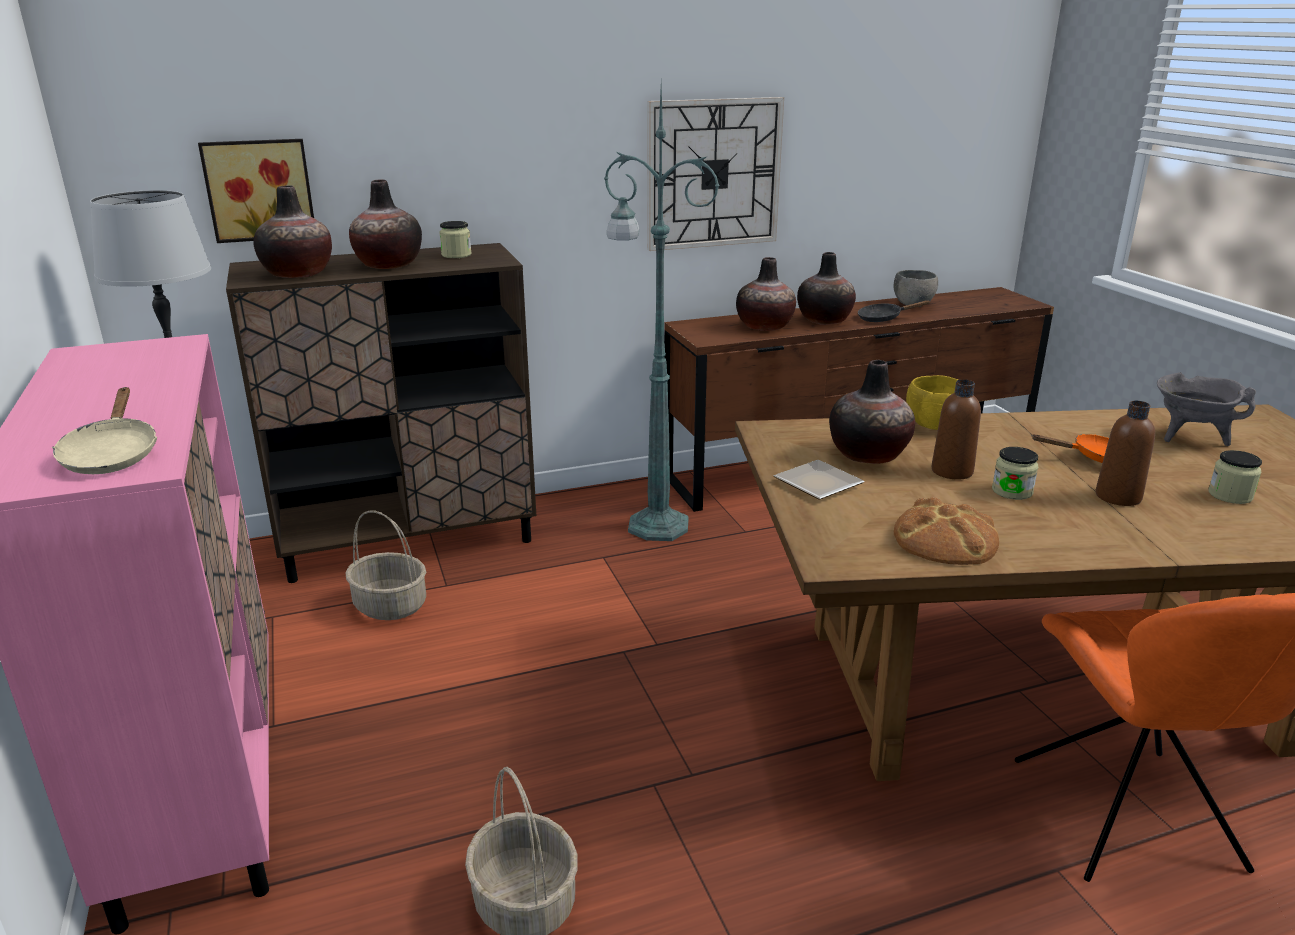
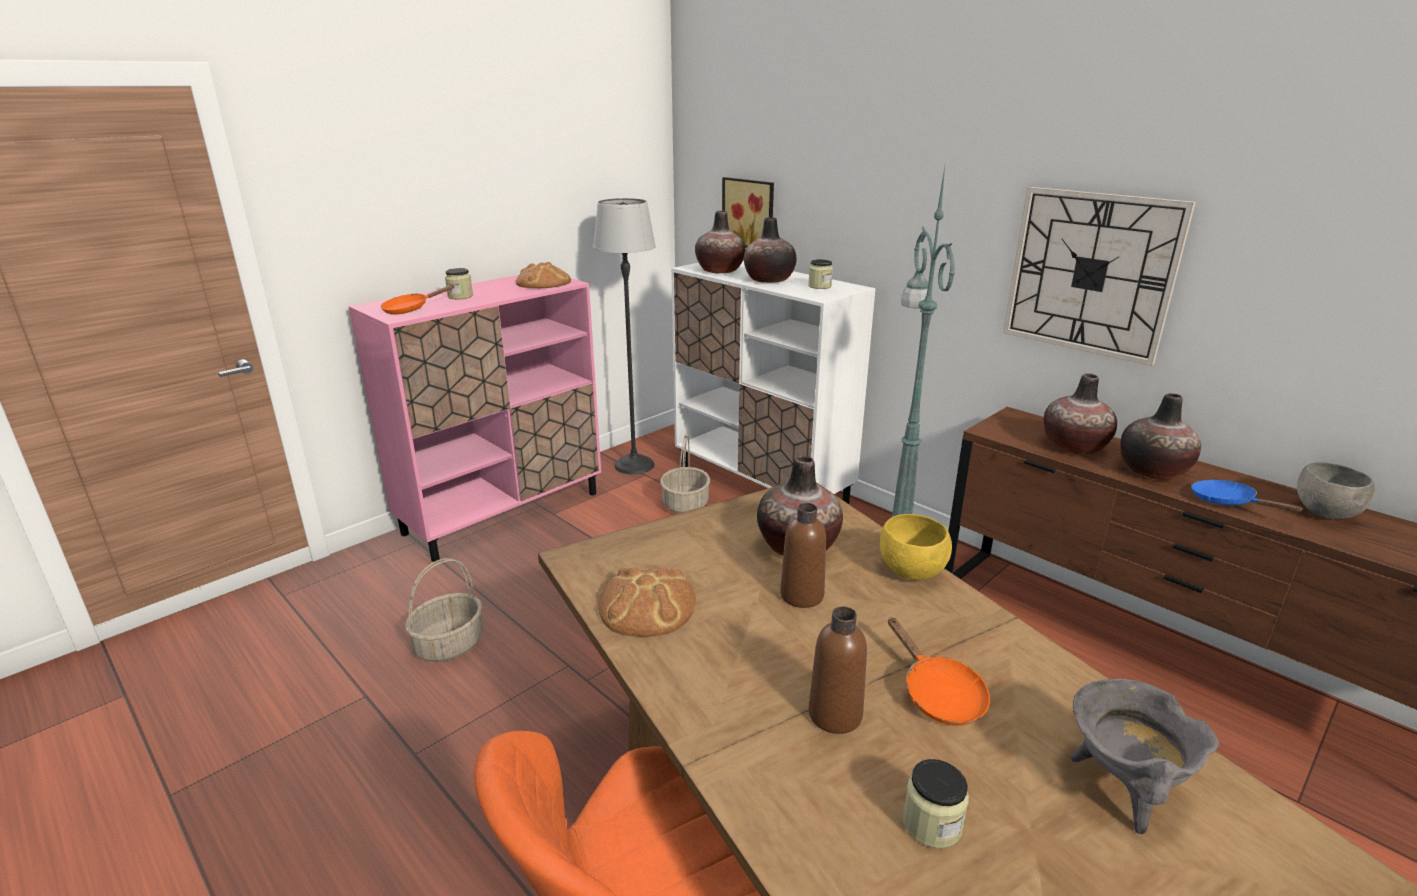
camera: 65 degrees right, 0 degrees up
beige frying pan [52,387,157,474] -> orange frying pan [381,285,455,315]
brown cabinet [226,243,536,583] -> white cabinet [671,261,876,504]
plate [773,460,865,500] -> none
black frying pan [858,300,931,322] -> blue frying pan [1191,480,1304,512]
jar [992,447,1038,500] -> jar moved to [445,268,473,299]
none -> bread [516,262,571,288]

